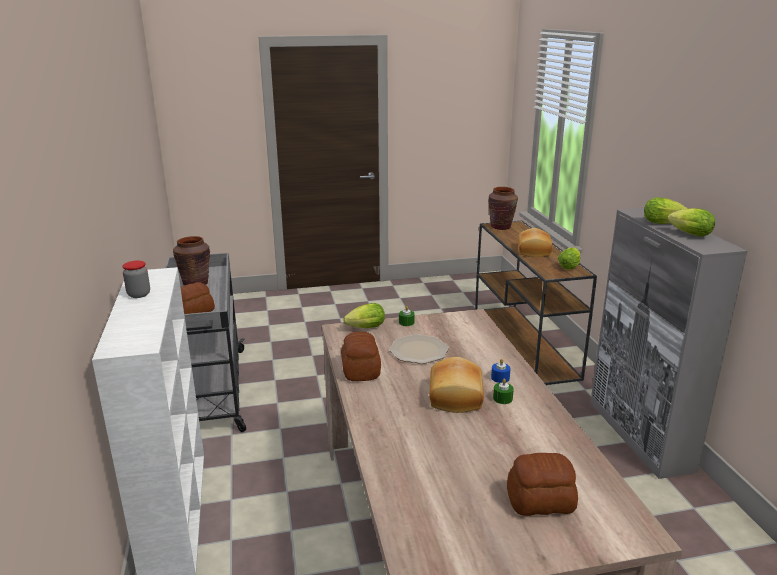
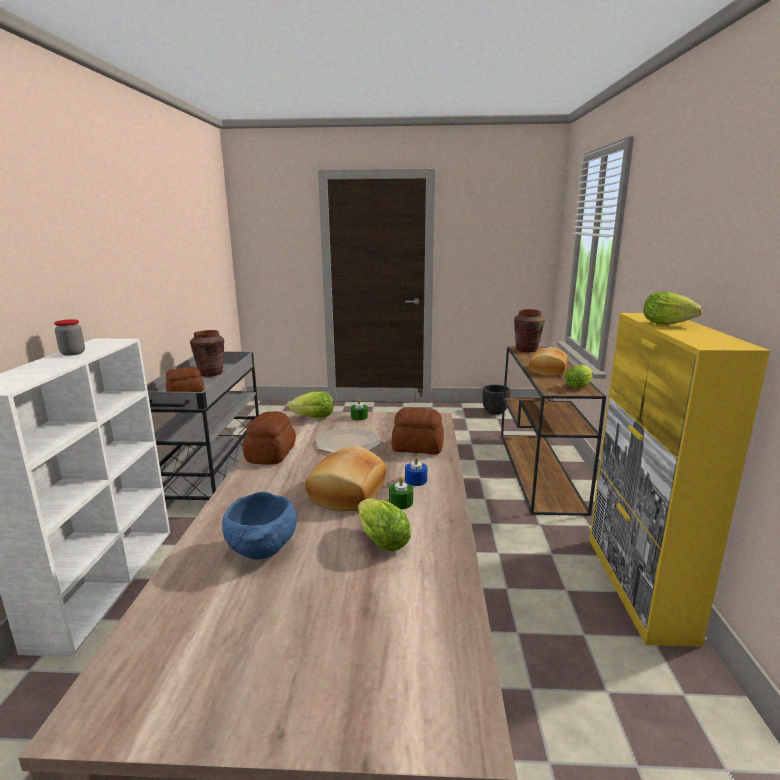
camera: 15 degrees right, 5 degrees down
bread [507,453,578,516] -> bread moved to [391,408,444,455]
grey cabinet [590,208,747,479] -> yellow cabinet [589,313,770,647]
lettuce [668,208,715,237] -> lettuce moved to [358,498,411,551]
none -> blue bowl [222,492,297,560]
none -> black planter [483,385,510,415]

